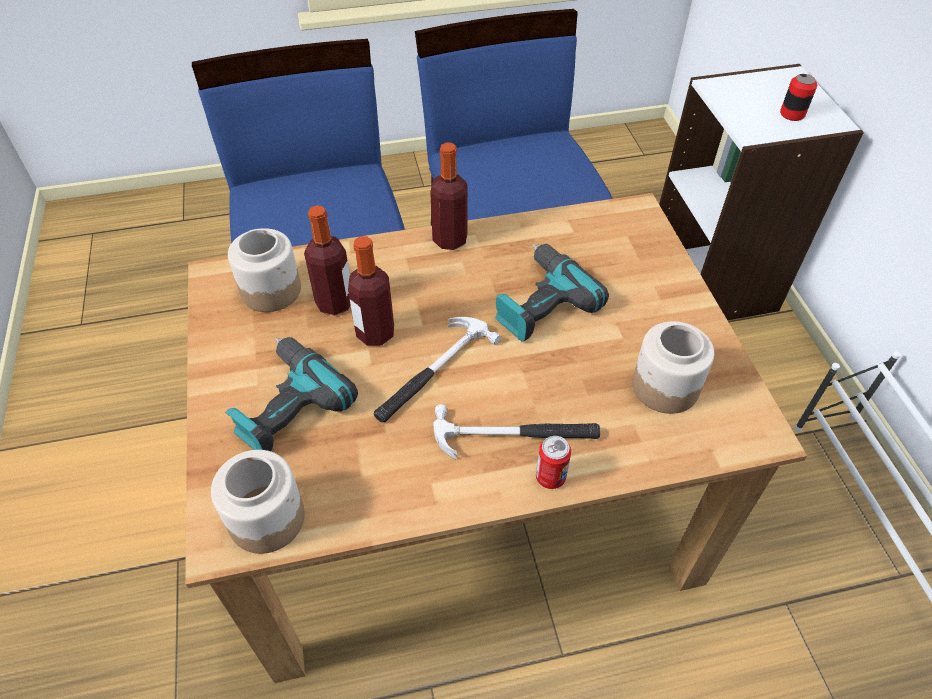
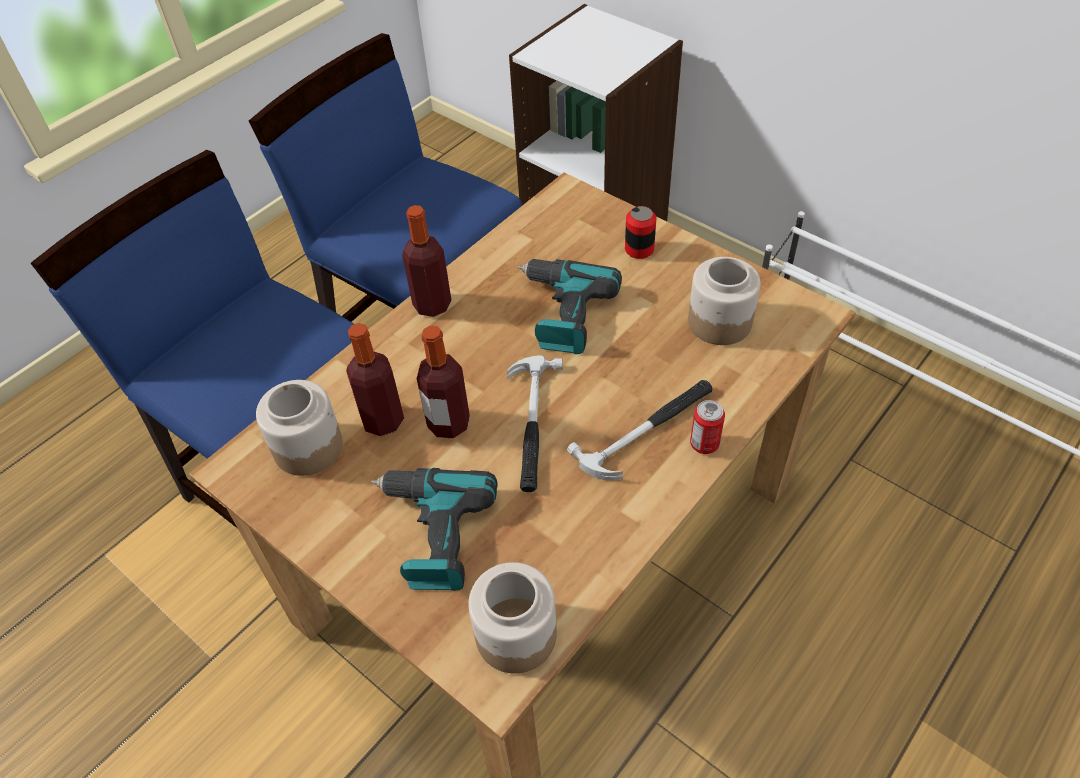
camera: 35 degrees left, 0 degrees up
can [780,74,817,121] -> can moved to [625,206,656,259]

